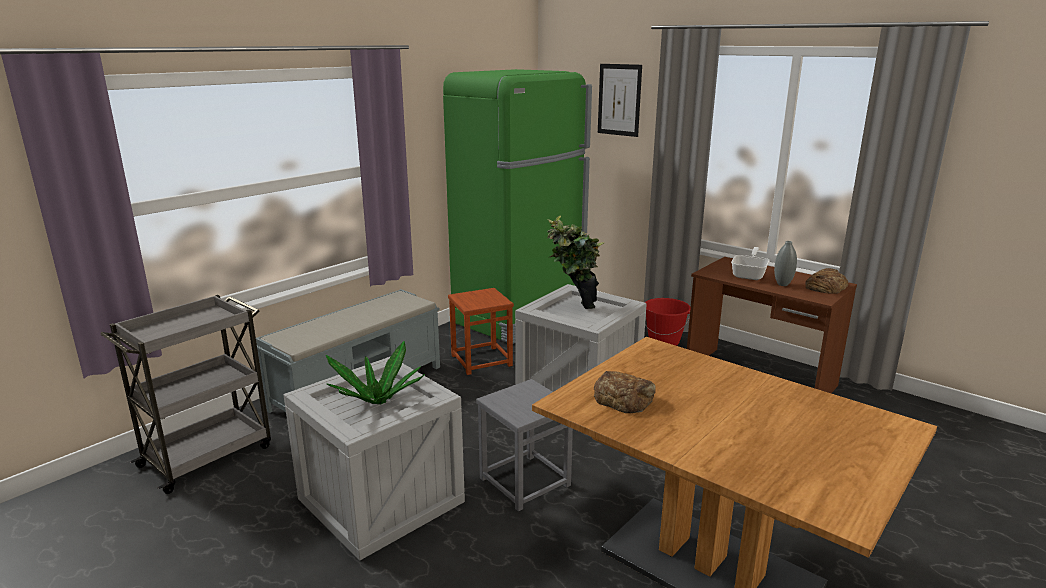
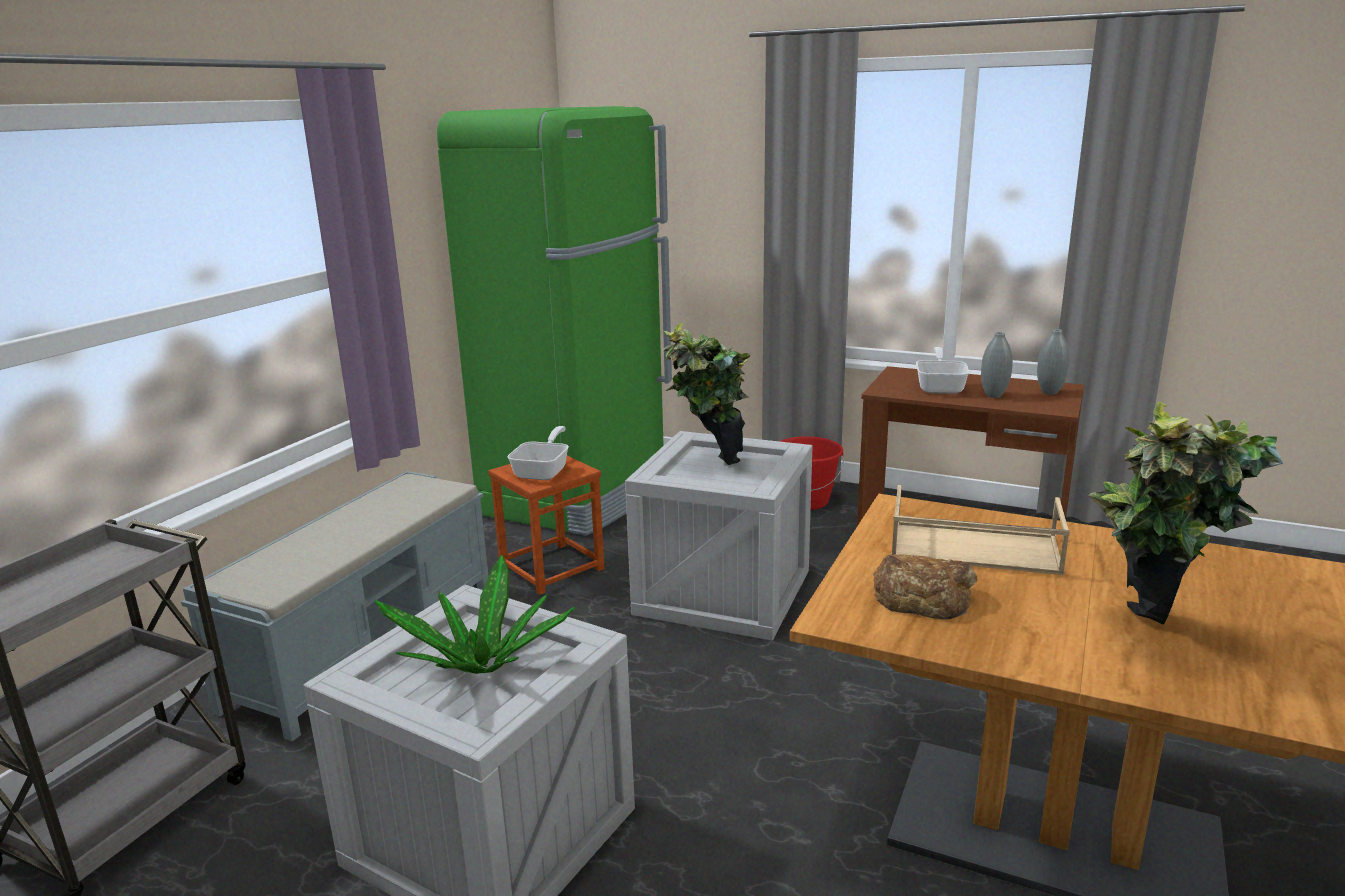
camera: 15 degrees left, 0 degrees up
grey stool [476,379,573,511] -> none
picture [598,64,642,137] -> none
bread [805,268,848,294] -> grey vase [1037,329,1070,395]
none -> frying pan [507,426,569,480]
none -> beige tray [891,485,1070,575]
none -> potted plant [1089,402,1283,625]

